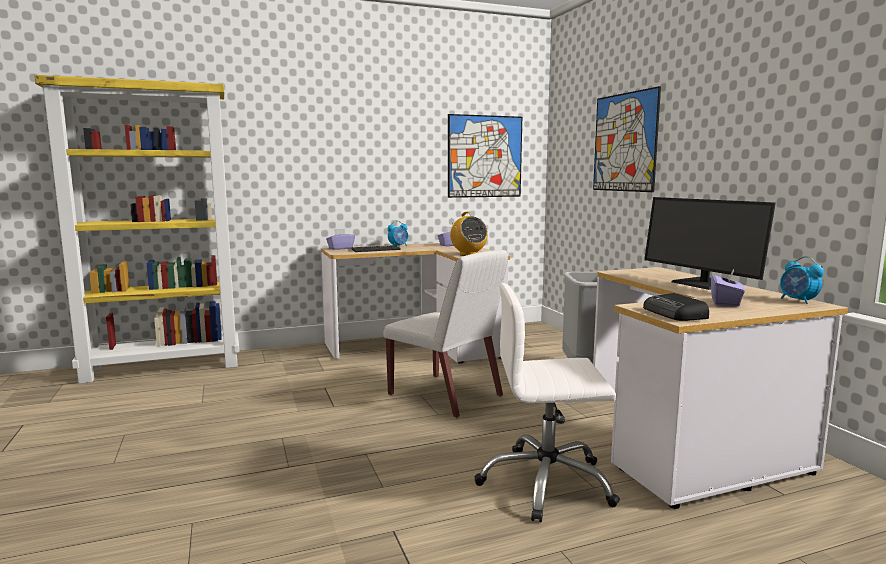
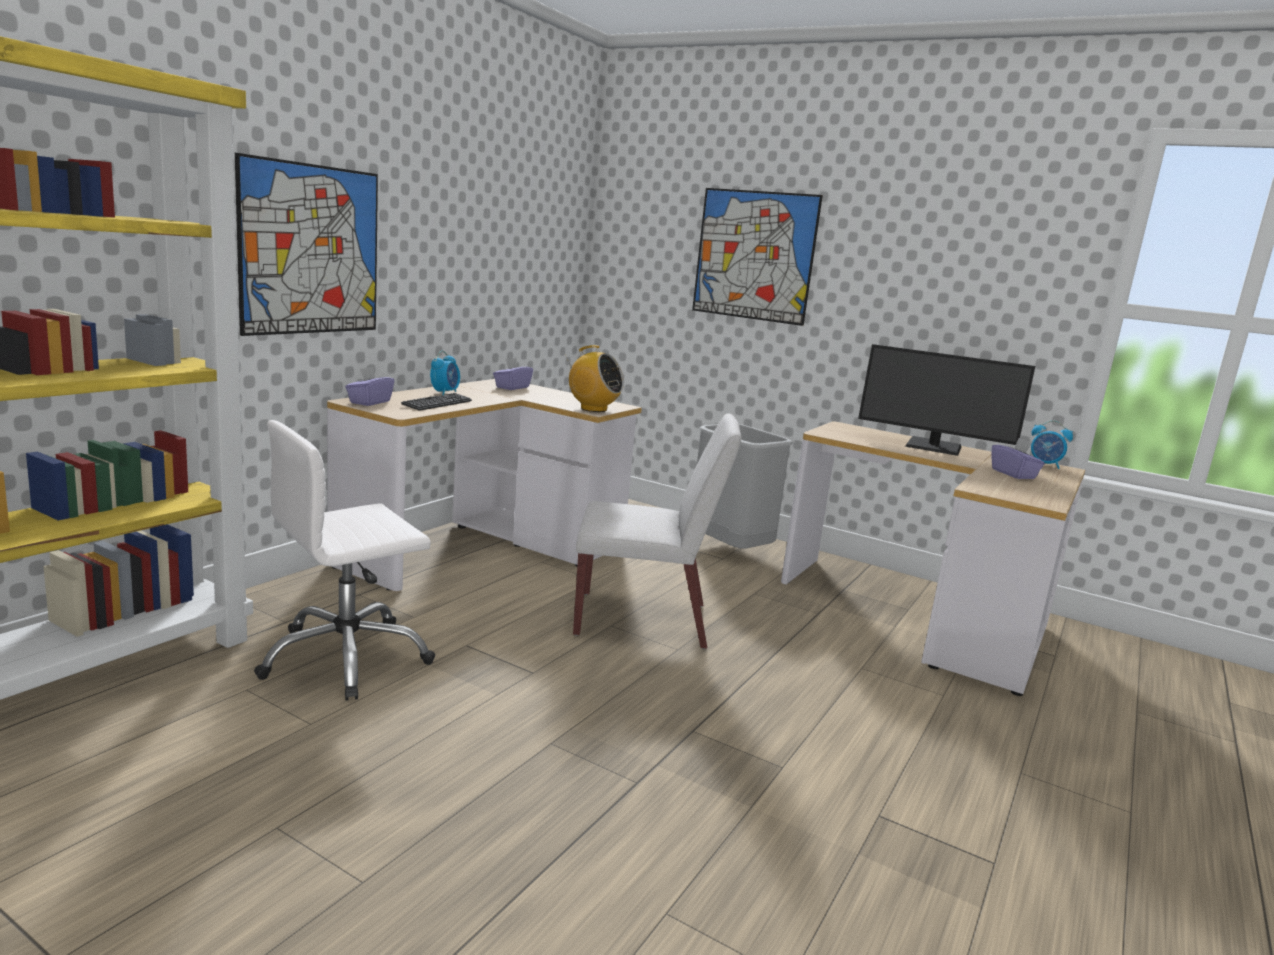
camera: 40 degrees left, 5 degrees up
picture [448,114,522,198] -> picture moved to [235,153,378,336]
white office chair [474,283,620,522] -> white office chair moved to [254,420,435,701]
radio [643,293,709,321] -> none

